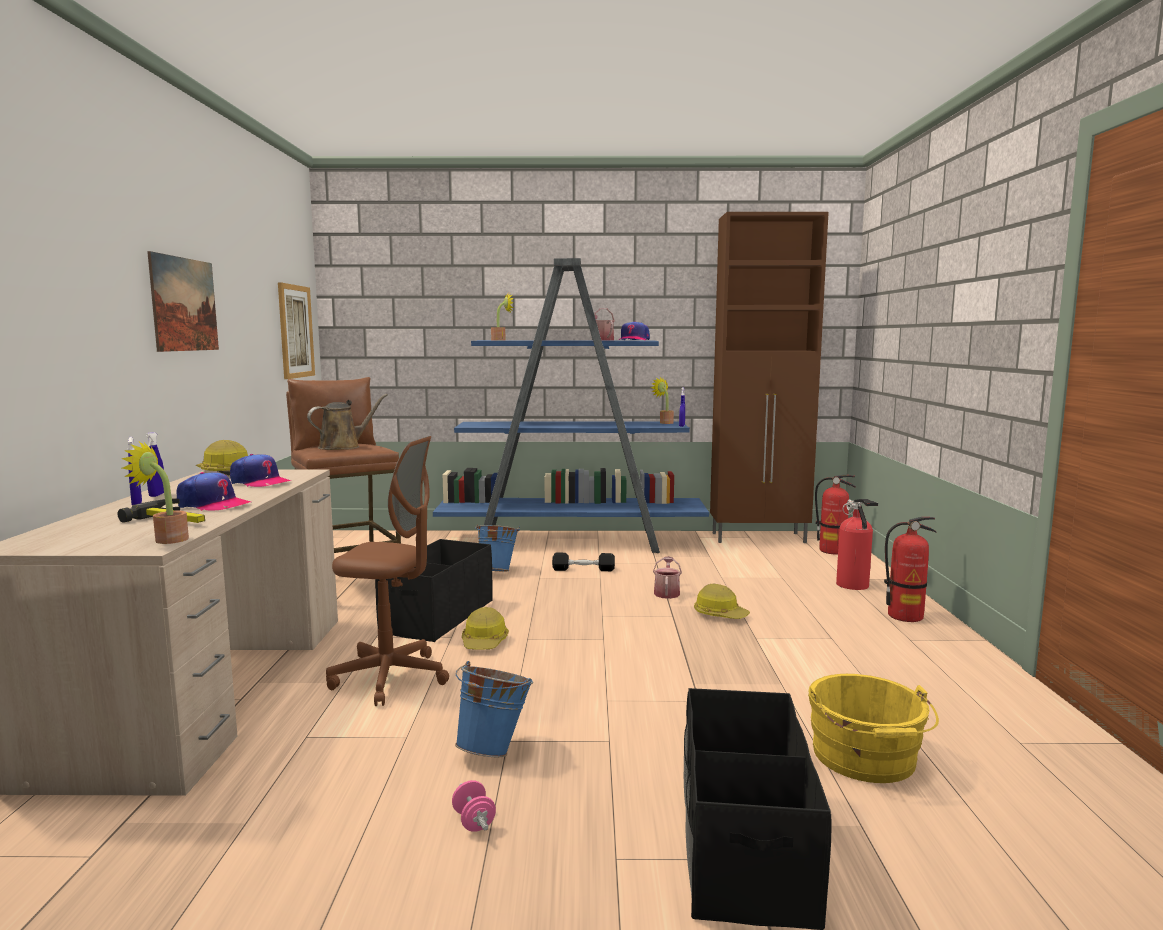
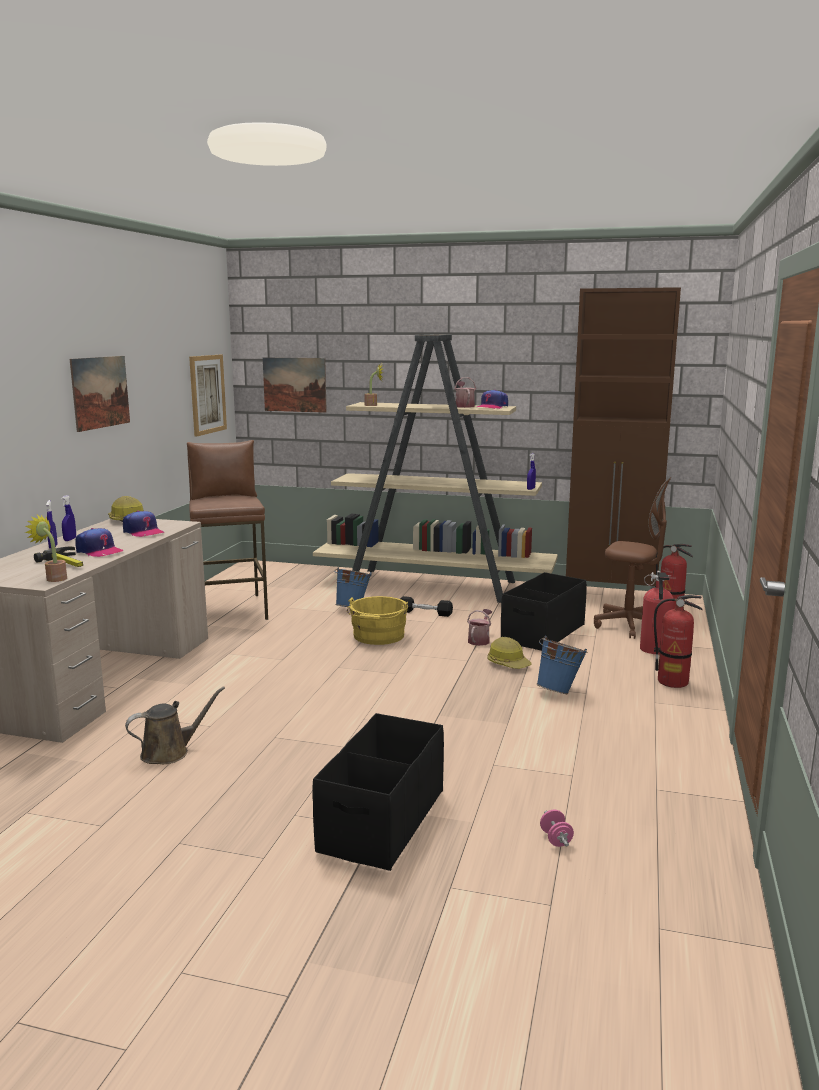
camera: 15 degrees right, 5 degrees up
brown watering can [307,394,388,450] -> brown watering can moved to [125,687,225,764]
brown office chair [326,436,449,706] -> brown office chair moved to [594,477,671,639]
black storage box [375,539,492,642] -> black storage box moved to [501,572,587,651]
blue bookcase [433,258,709,553] -> beige bookcase [313,335,558,603]
pink dumbbell [452,780,496,832] -> pink dumbbell moved to [540,810,574,847]
blue bucket [455,661,533,757] -> blue bucket moved to [537,636,588,694]
hard hat [462,607,509,650] -> none
potted plant [650,377,674,424] -> none
yellow bucket [808,674,939,783] -> yellow bucket moved to [347,596,408,645]
none -> picture [263,357,327,413]

